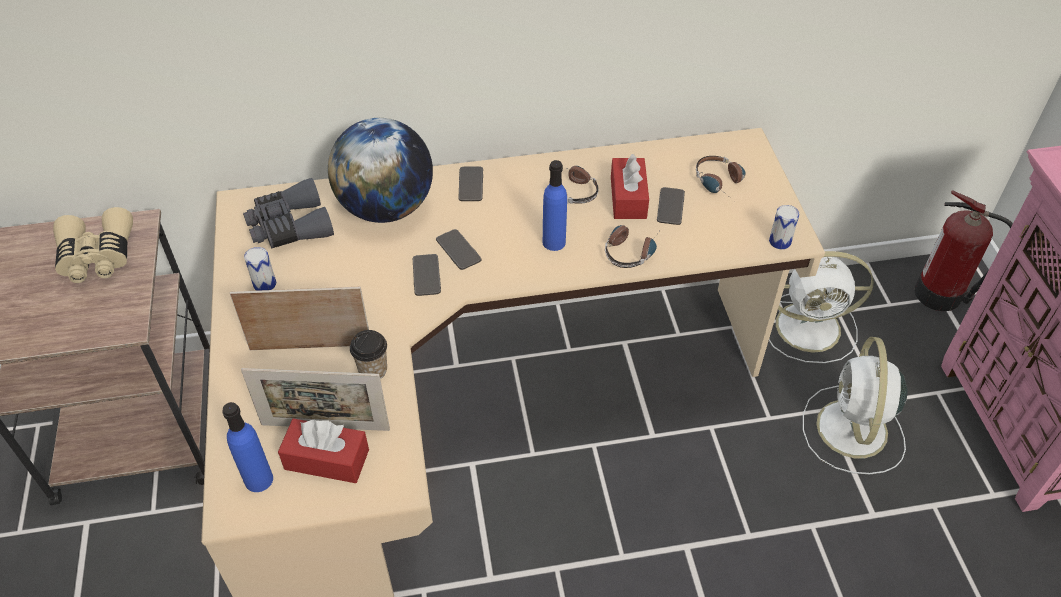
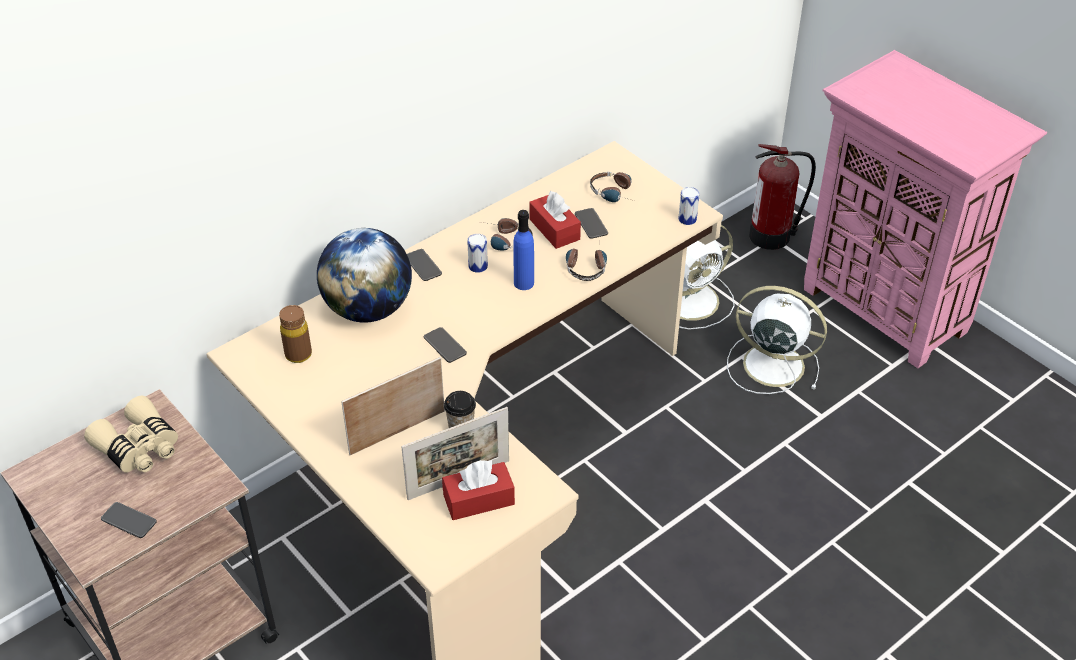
camera: 30 degrees left, 5 degrees down
blue bottle [222,402,273,492] -> none
grey binoculars [243,178,334,248] -> brown bottle [279,305,312,363]
can [244,247,276,291] -> can moved to [467,234,488,273]
phone [436,229,482,270] -> phone moved to [101,502,157,538]
white fan [803,337,907,474] -> white fan turned 135 degrees clockwise [727,286,827,394]

